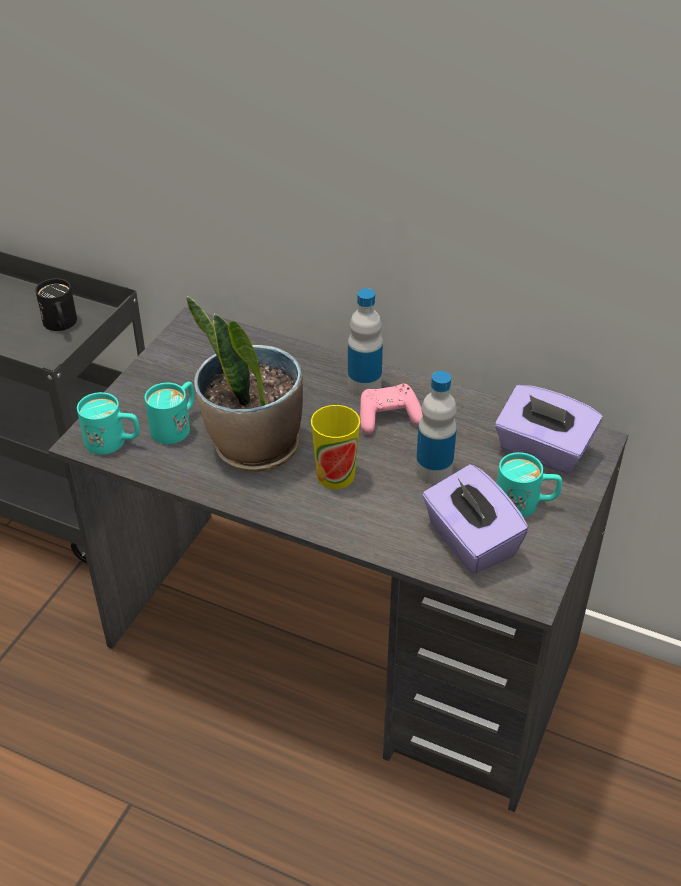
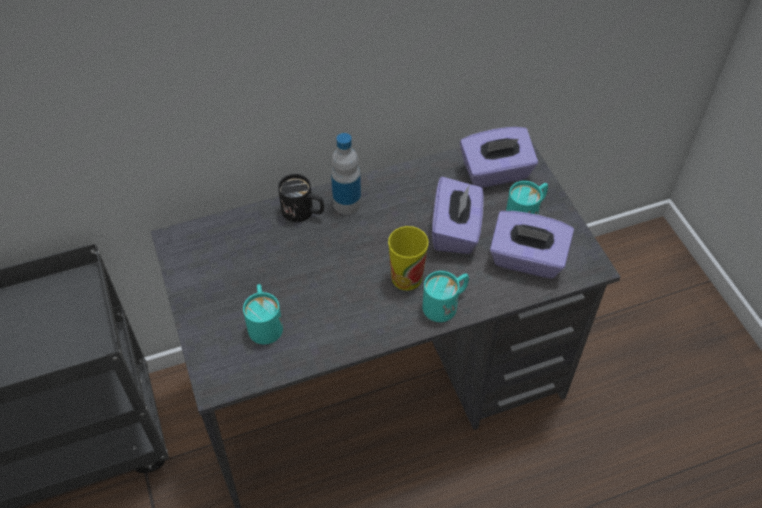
camera: 45 degrees left, 10 degrees up
black mug [35,278,77,331] -> black mug moved to [278,174,324,222]
turquoise mug [77,392,140,455] -> turquoise mug moved to [423,271,469,322]
potted plant [187,296,303,472] -> none
pink game controller [360,384,423,434] -> none
bottle [416,371,457,484] -> purple tissue box [432,177,484,254]

